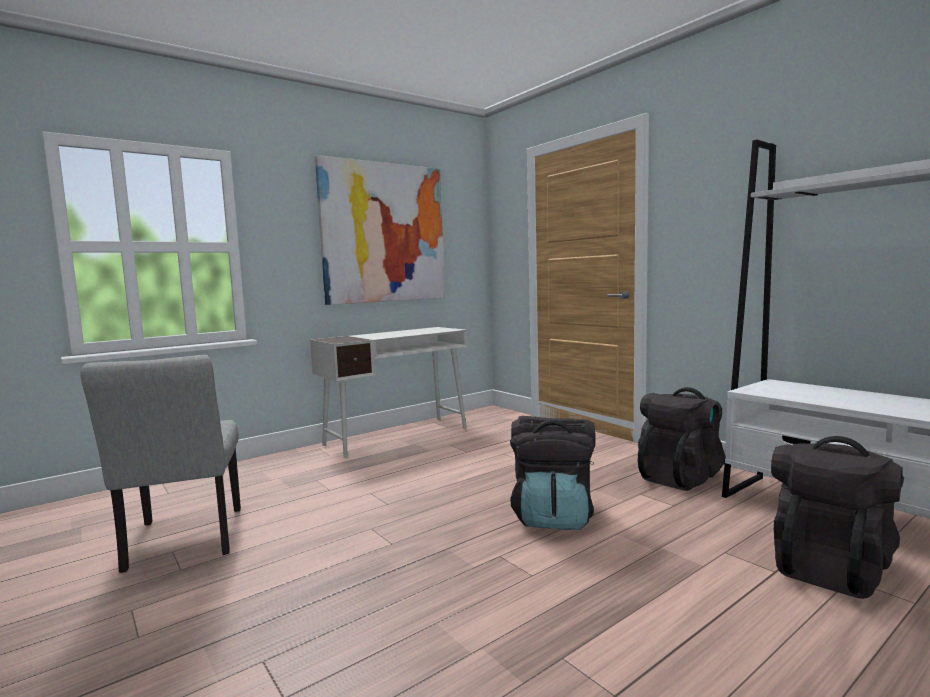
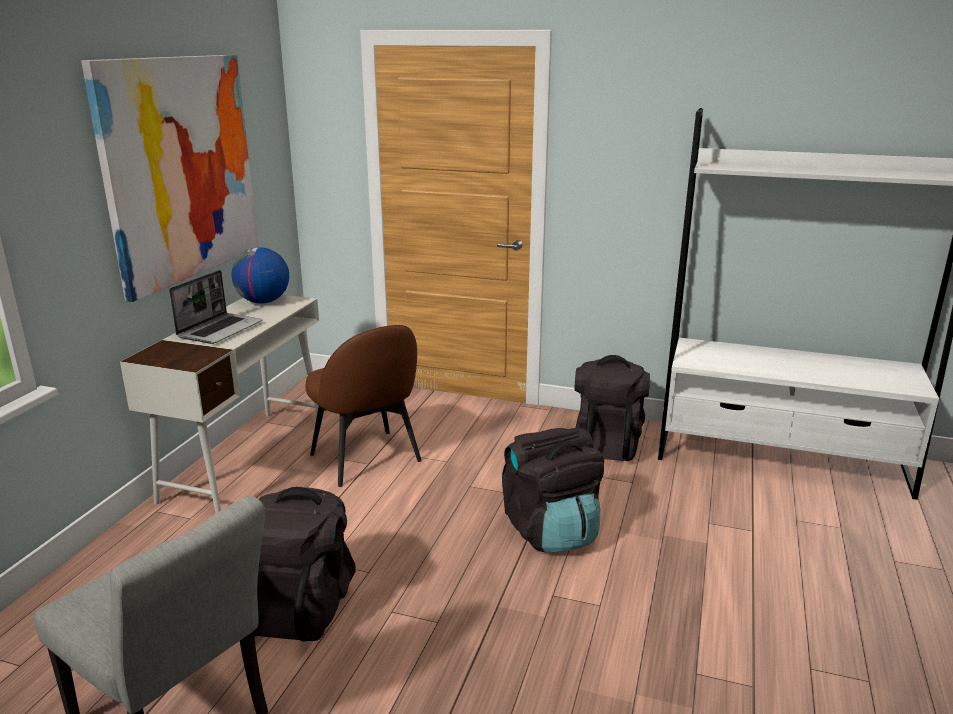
camera: 35 degrees left, 15 degrees up
black backpack [771,436,904,599] -> black backpack moved to [254,487,356,642]
none -> laptop [169,270,263,344]
none -> globe [231,247,289,304]
none -> brown chair [305,325,422,487]

